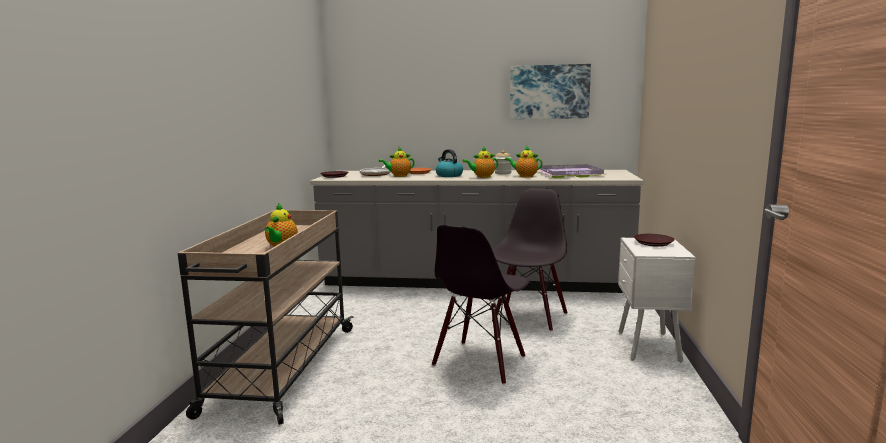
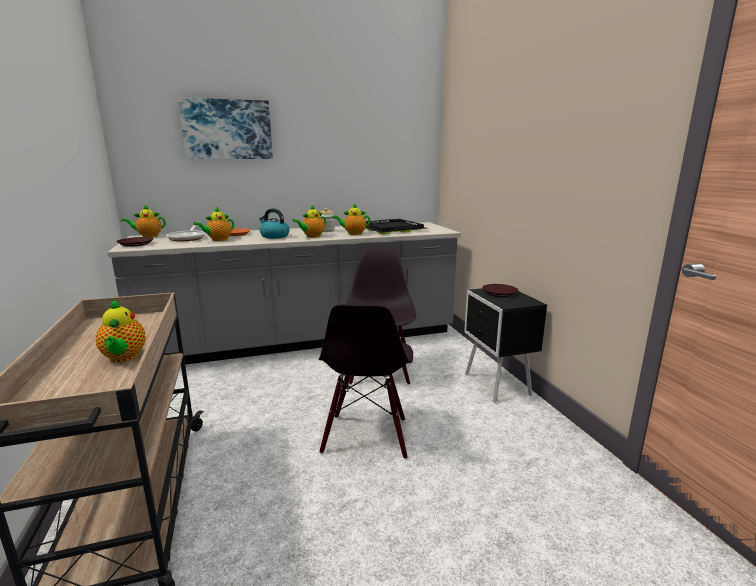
camera: 25 degrees left, 5 degrees up
picture [510,64,591,119] -> picture moved to [178,97,273,159]
purple tray [539,164,606,178] -> black tray [365,219,427,234]
white nightstand [618,238,696,362] -> black nightstand [464,288,547,402]
none -> teapot [121,204,166,237]

